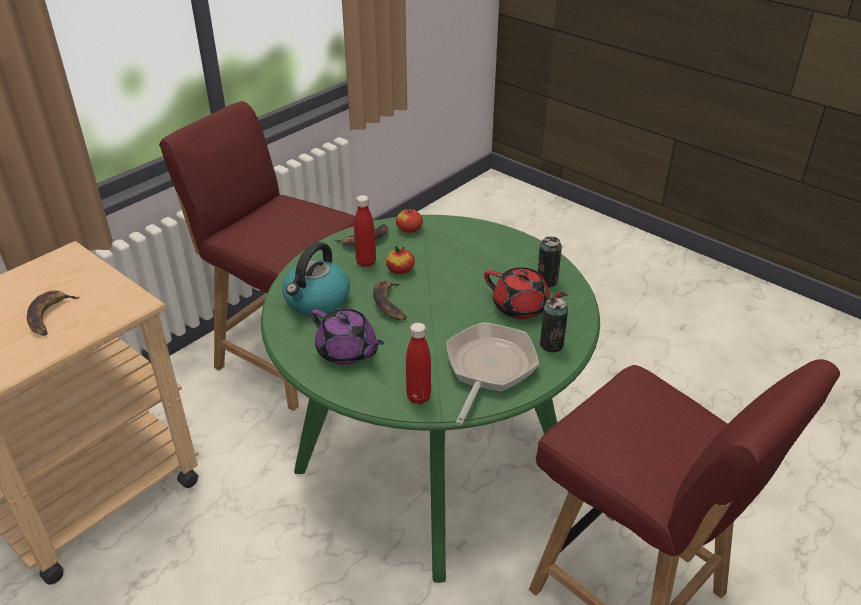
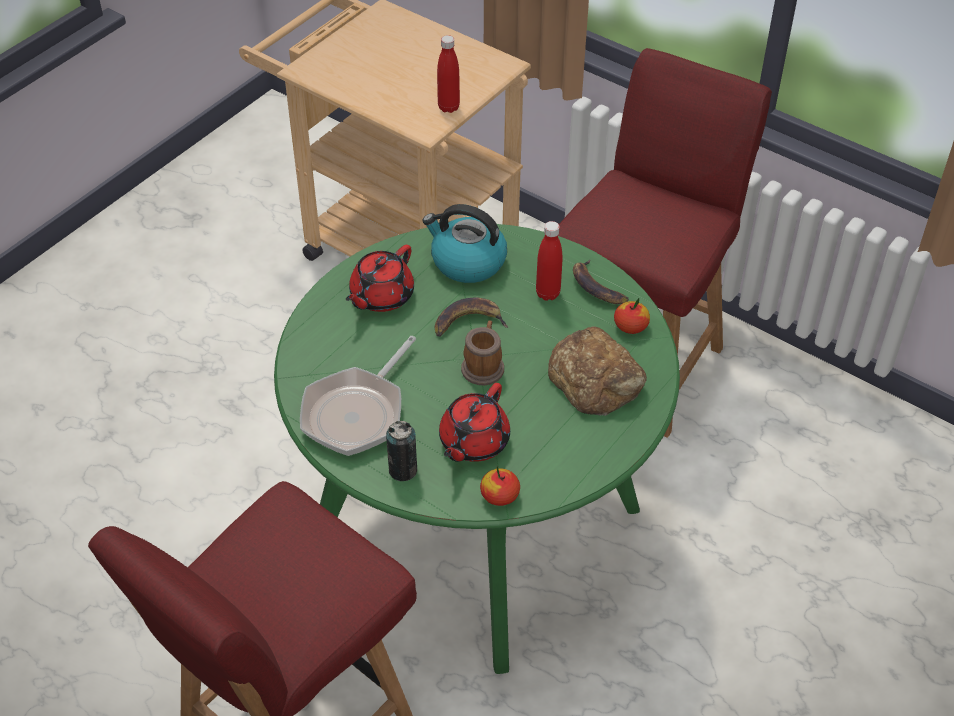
camera: 85 degrees right, 10 degrees up
banana [27,290,81,336] -> none
purple teapot [311,309,384,365] -> red teapot [346,245,414,312]
apple [386,246,415,274] -> apple moved to [480,466,520,506]
red bottle [406,323,431,404] -> red bottle moved to [437,35,460,113]
frying pan [446,322,539,425] -> frying pan turned 105 degrees clockwise [300,336,416,456]
can [538,236,562,287] -> none
none -> mug [461,321,504,385]
none -> bread [548,327,647,416]

